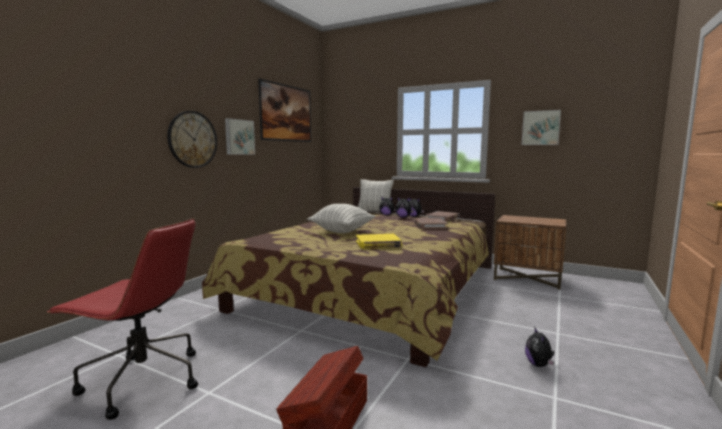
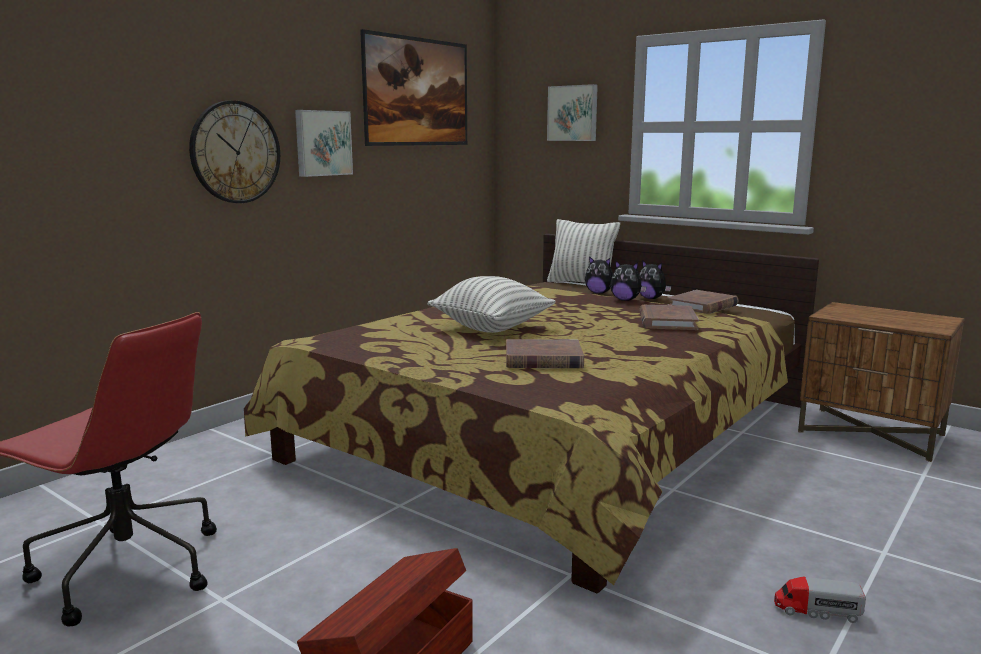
camera: 10 degrees right, 5 degrees up
yellow book [356,234,402,249] -> brown book [506,339,584,368]
picture [521,110,561,145] -> picture moved to [547,84,598,141]
plush toy [525,326,554,367] -> toy truck [774,577,866,623]

